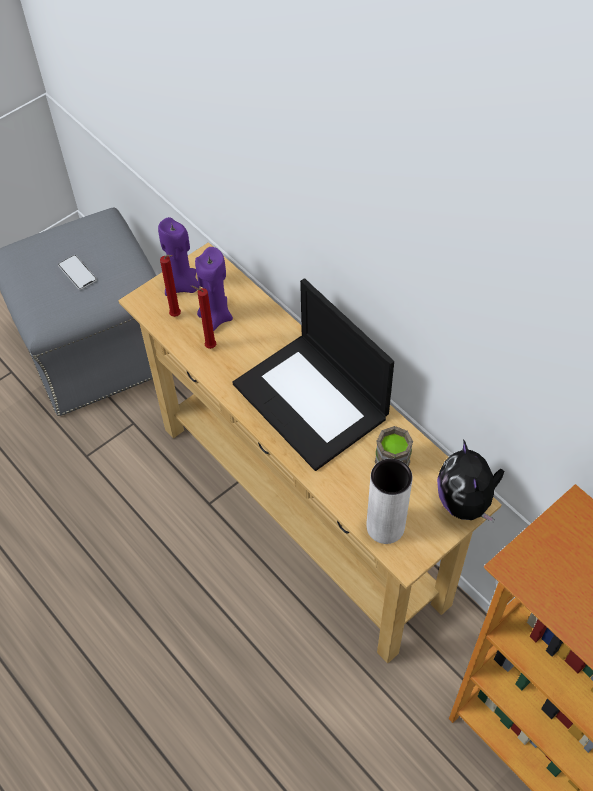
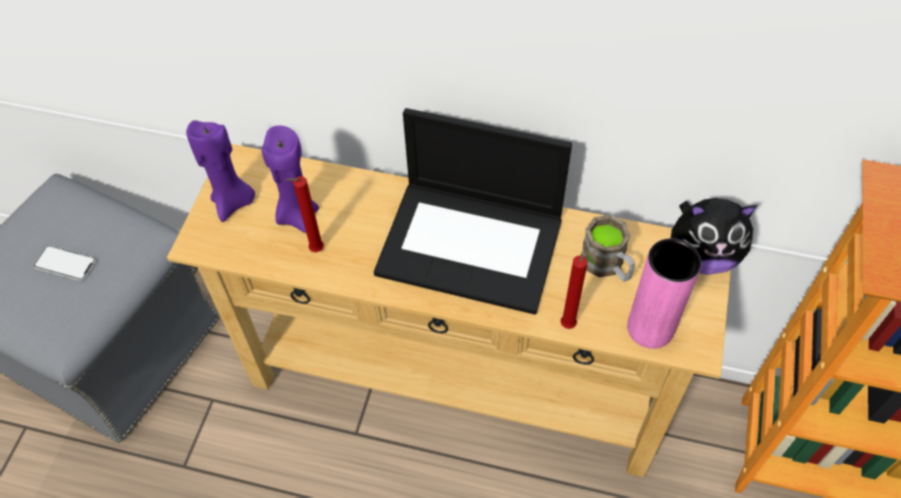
camera: 35 degrees left, 0 degrees up
red candle [160,254,181,317] -> red candle moved to [561,251,597,329]
white vase [366,459,413,544] -> pink vase [627,238,702,349]
plush toy [437,439,504,522] -> plush toy turned 45 degrees counterclockwise [671,198,757,275]

